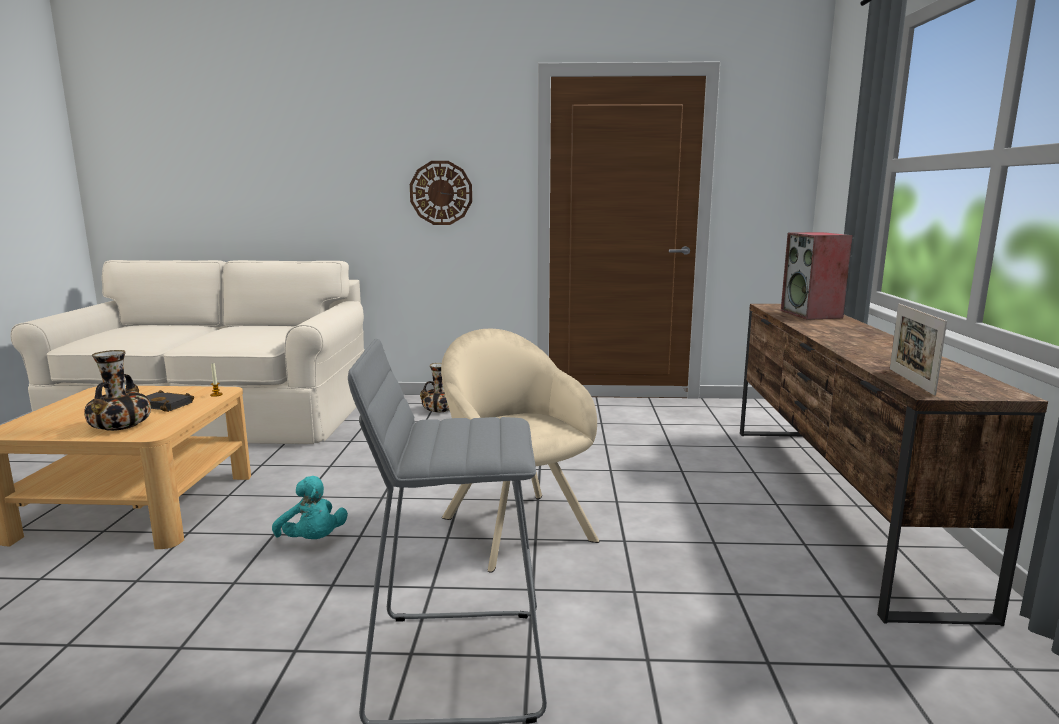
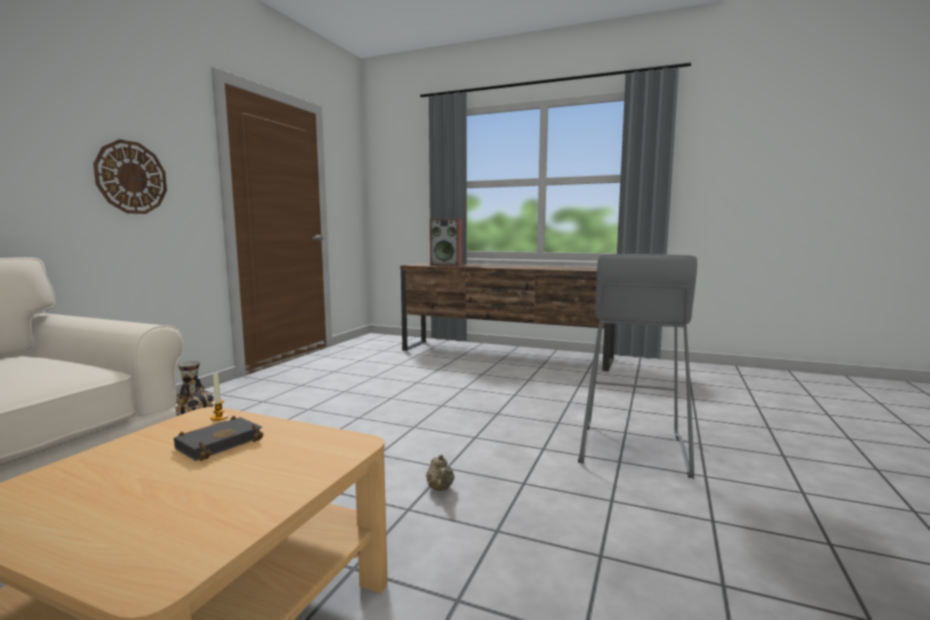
camera: 70 degrees left, 5 degrees down
vase [84,350,151,431] -> none
turquoise plush toy [272,476,348,539] -> beige teapot [426,454,455,491]
beige armchair [441,329,600,573] -> none
picture frame [890,304,947,396] -> none

